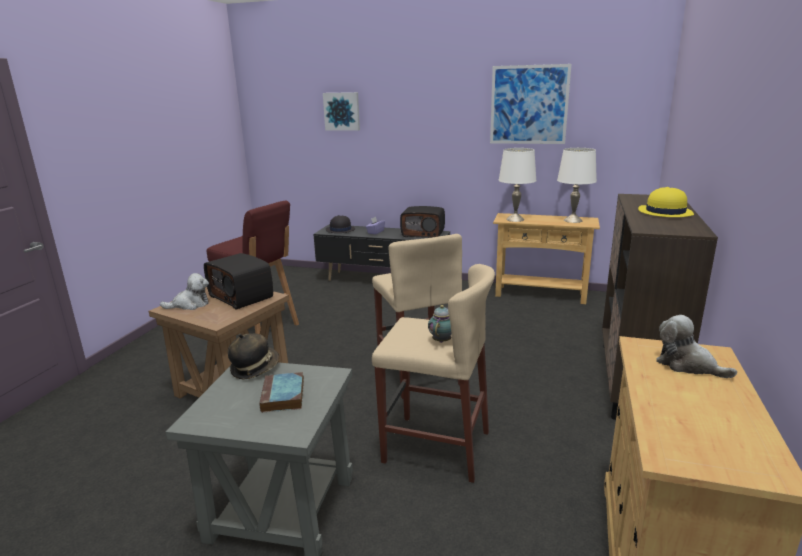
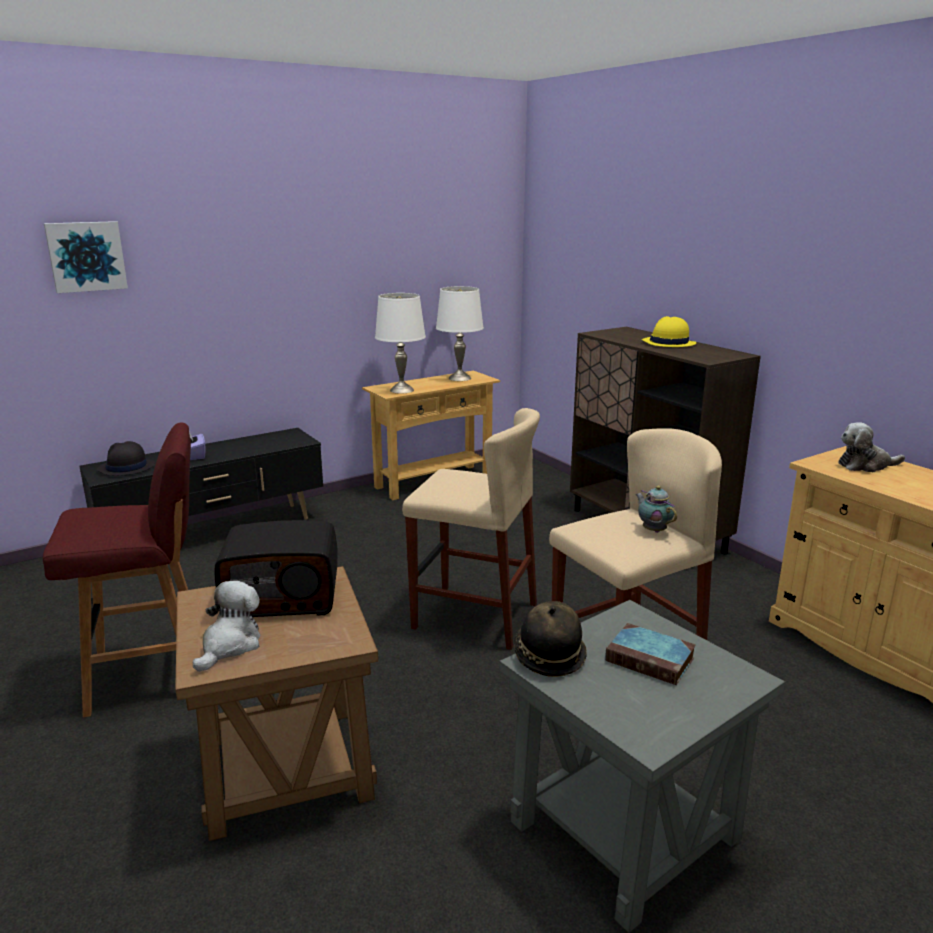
camera: 50 degrees left, 0 degrees up
radio [400,206,445,238] -> none
picture [490,64,571,144] -> none

